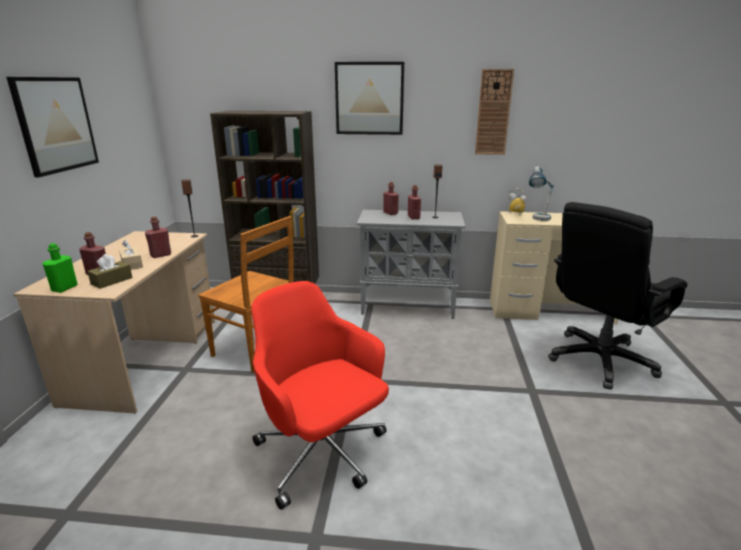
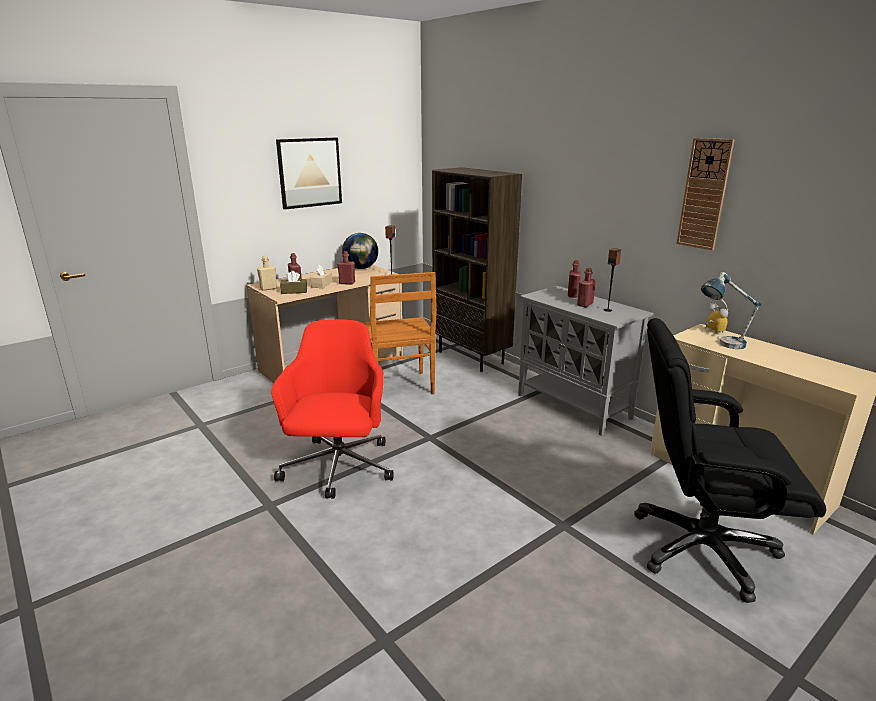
camera: 45 degrees right, 0 degrees up
green bottle [43,243,78,293] -> beige bottle [257,256,277,291]
picture [335,62,404,135] -> none
none -> globe [342,233,378,269]

